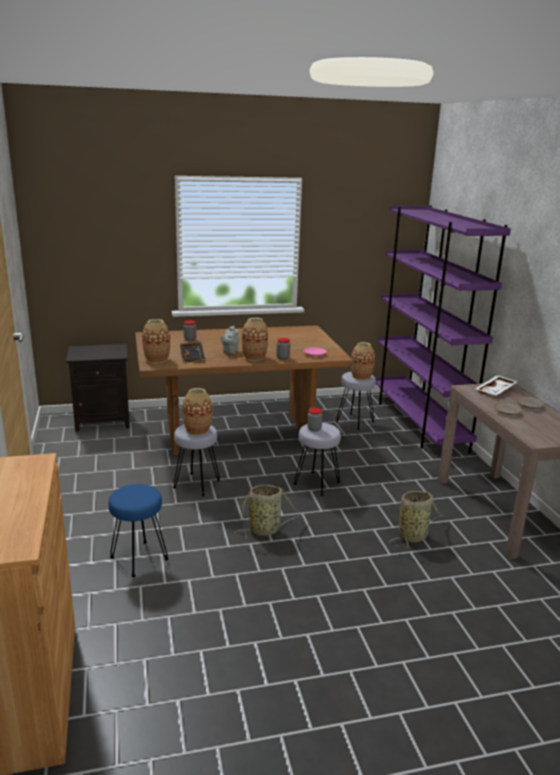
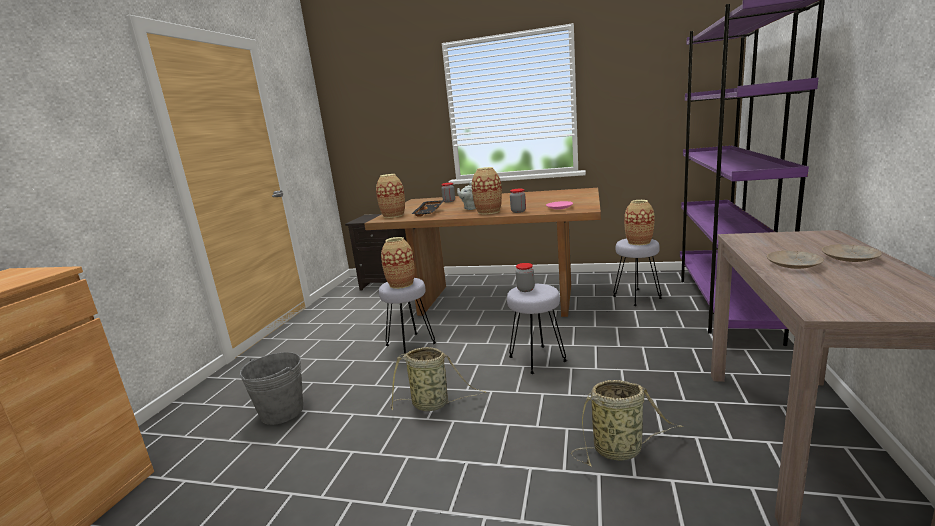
camera: 30 degrees right, 5 degrees down
blue stool [108,484,169,577] -> grey bucket [240,352,303,425]
white tray [475,375,518,395] -> none

